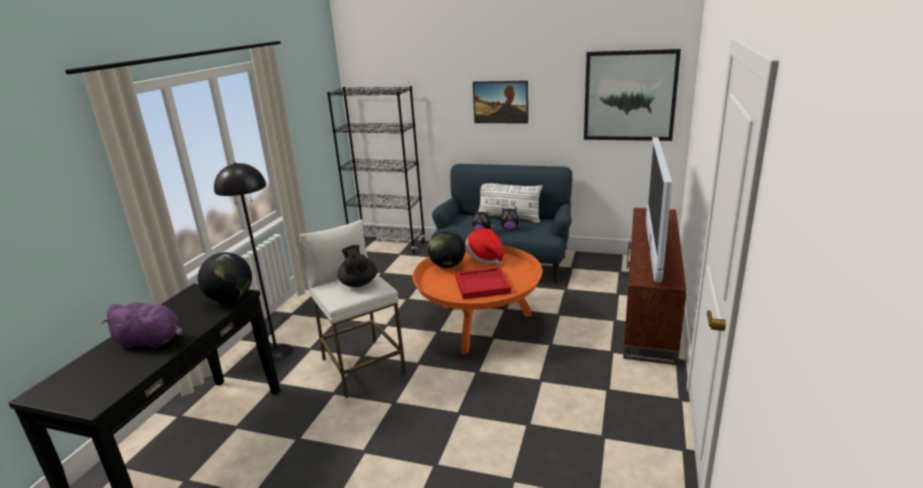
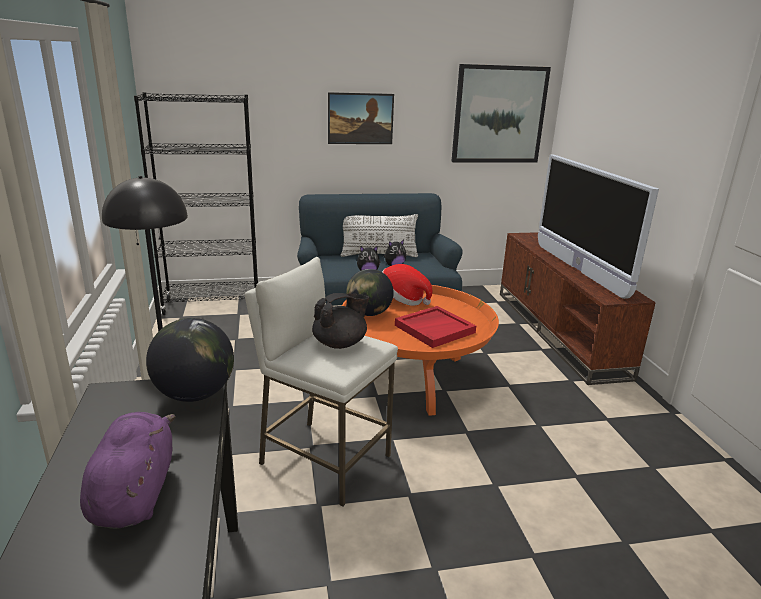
camera: 30 degrees left, 0 degrees up
purple plush toy [101,302,183,349] -> purple plush toy turned 75 degrees counterclockwise [80,412,176,529]
black teapot [337,245,377,287] -> black teapot turned 105 degrees clockwise [312,293,369,349]

